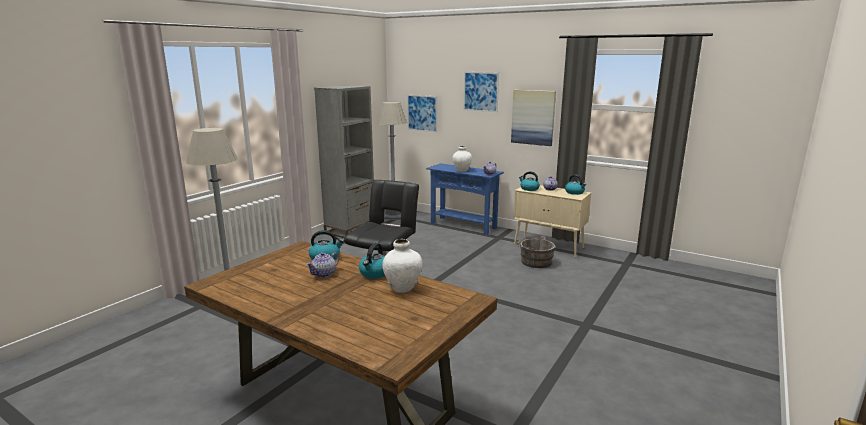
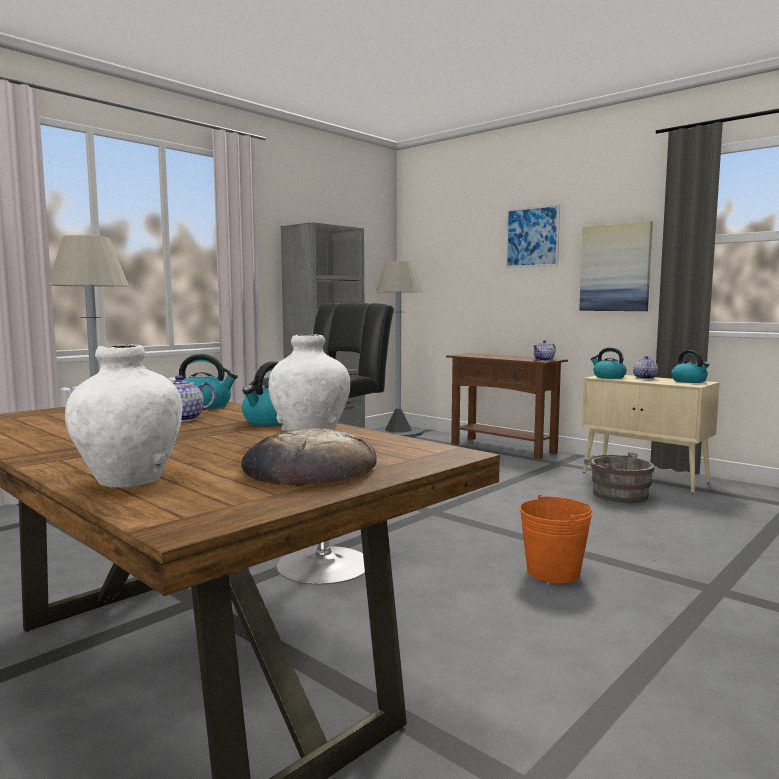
camera: 10 degrees right, 10 degrees down
picture [407,95,437,132] -> none
blue console table [426,163,504,235] -> brown console table [446,353,568,459]
white vase [452,146,472,172] -> white vase moved to [65,344,182,488]
none -> bread [241,428,377,486]
none -> orange bucket [519,495,593,583]

